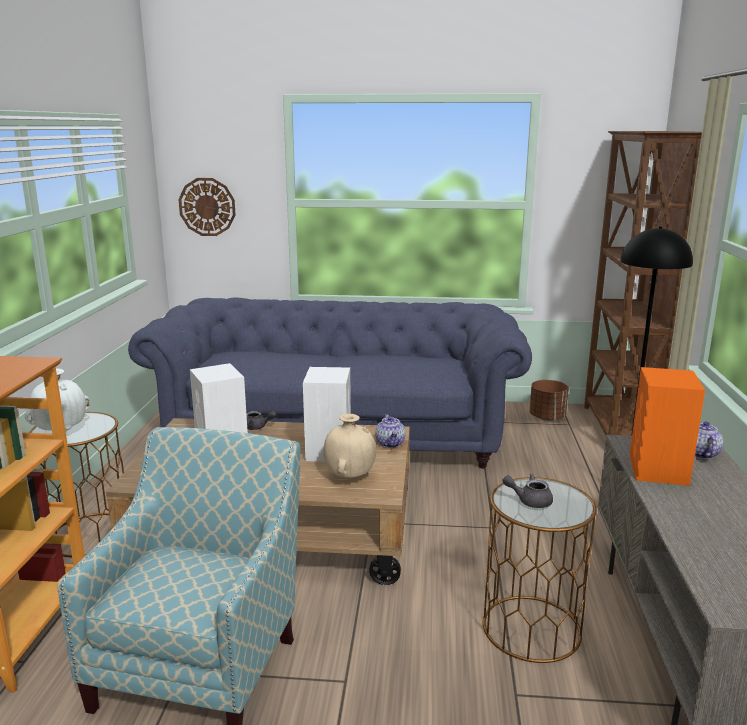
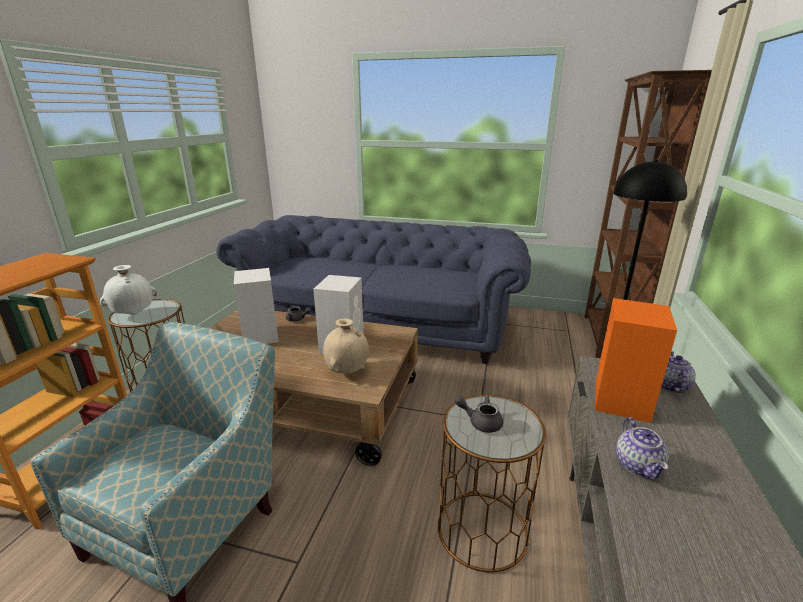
camera: 10 degrees right, 5 degrees up
wall clock [178,178,236,236] -> none
teapot [375,414,406,448] -> teapot moved to [616,417,669,480]
brown planter [530,380,569,421] -> none

